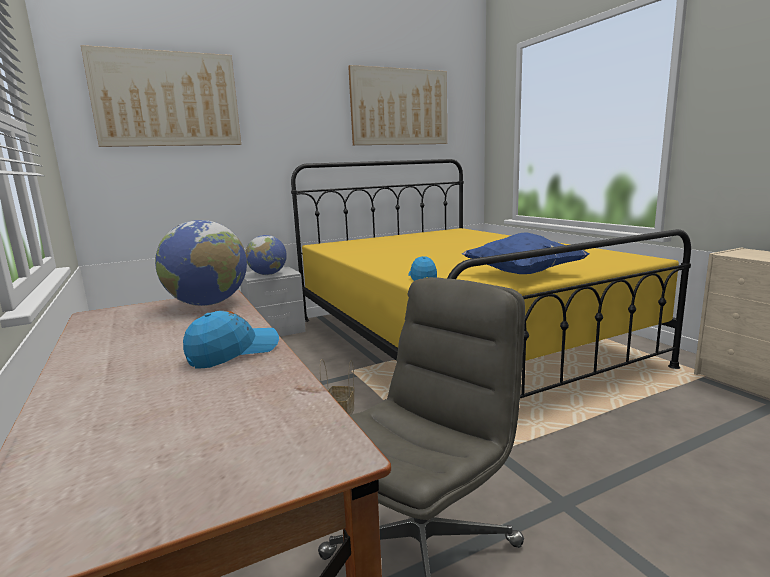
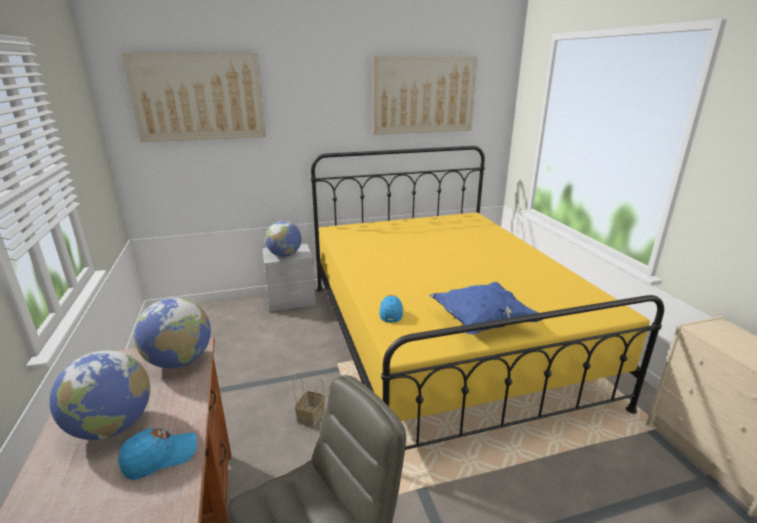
camera: 10 degrees right, 10 degrees up
none -> globe [49,351,150,440]

